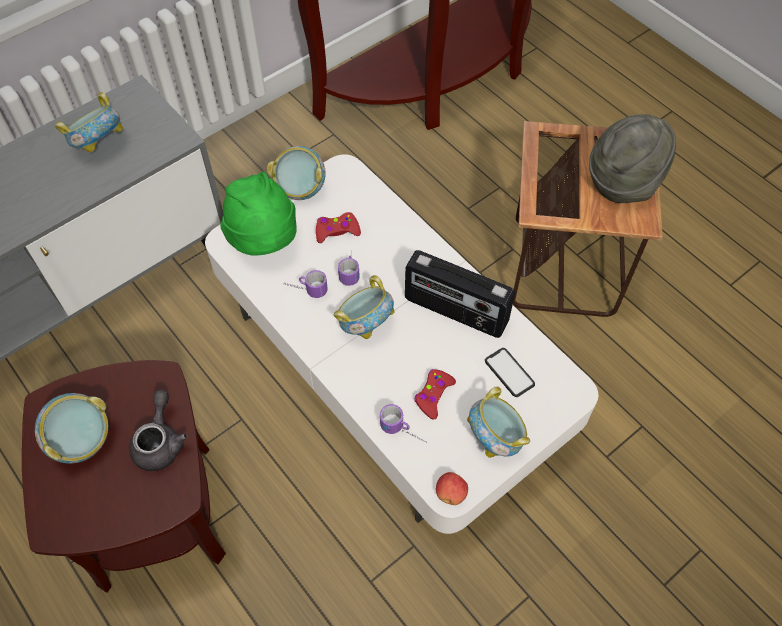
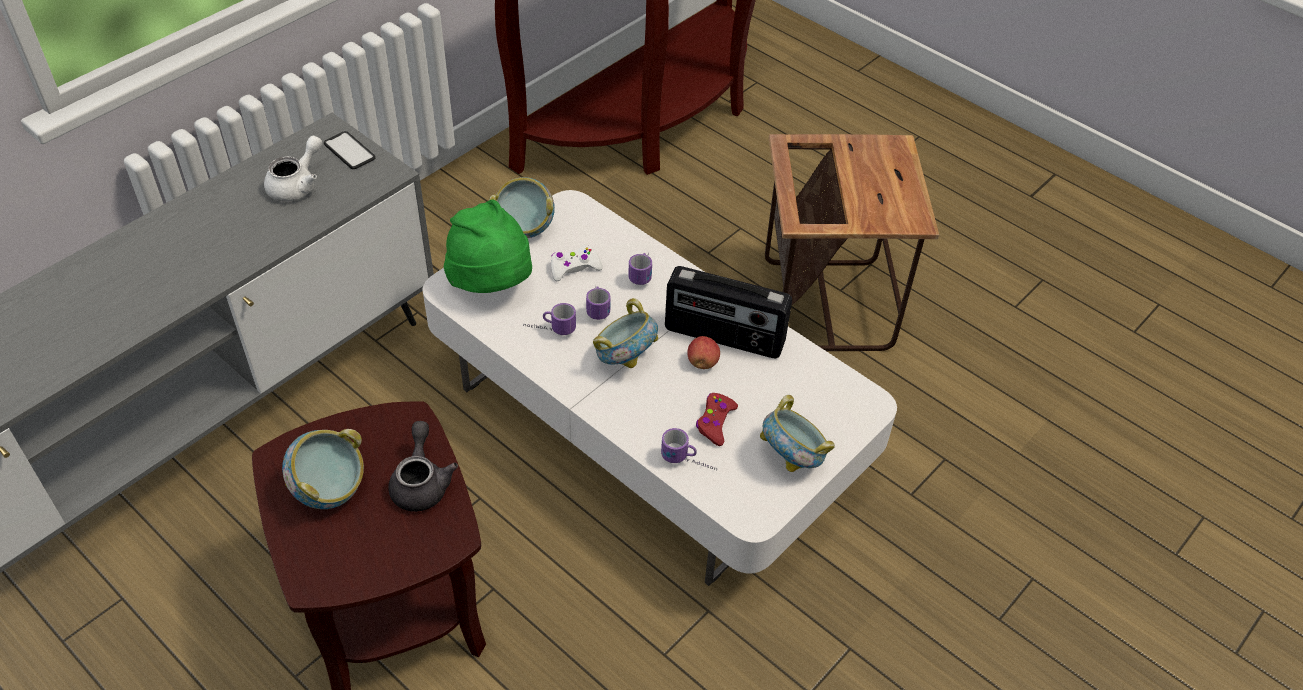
camera: 10 degrees left, 10 degrees down
bowl [55,92,123,153] -> white teapot [264,136,322,202]
red game controller [316,212,361,243] -> white game controller [551,245,603,281]
apple [436,472,468,505] -> apple moved to [687,336,720,369]
phone [485,348,535,397] -> phone moved to [324,131,375,169]
grey hat [589,114,676,203] -> none
none -> mug [628,253,652,285]

